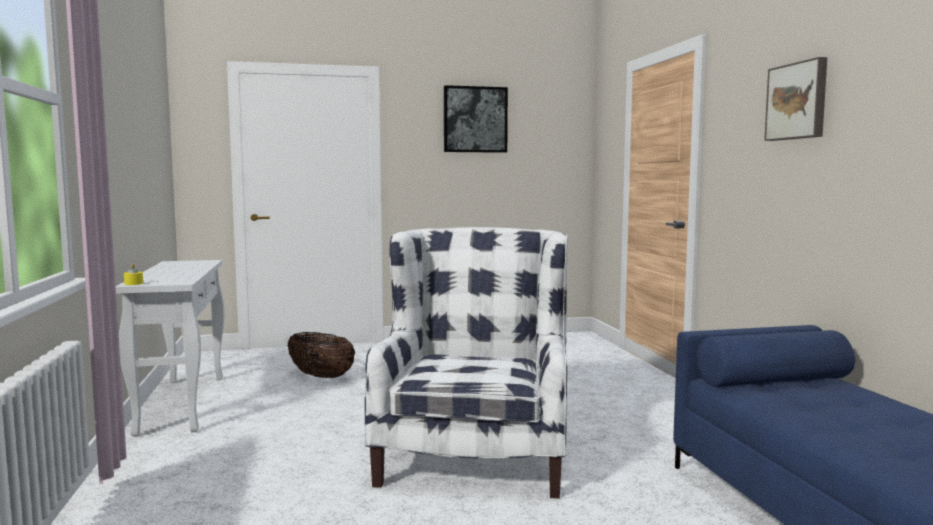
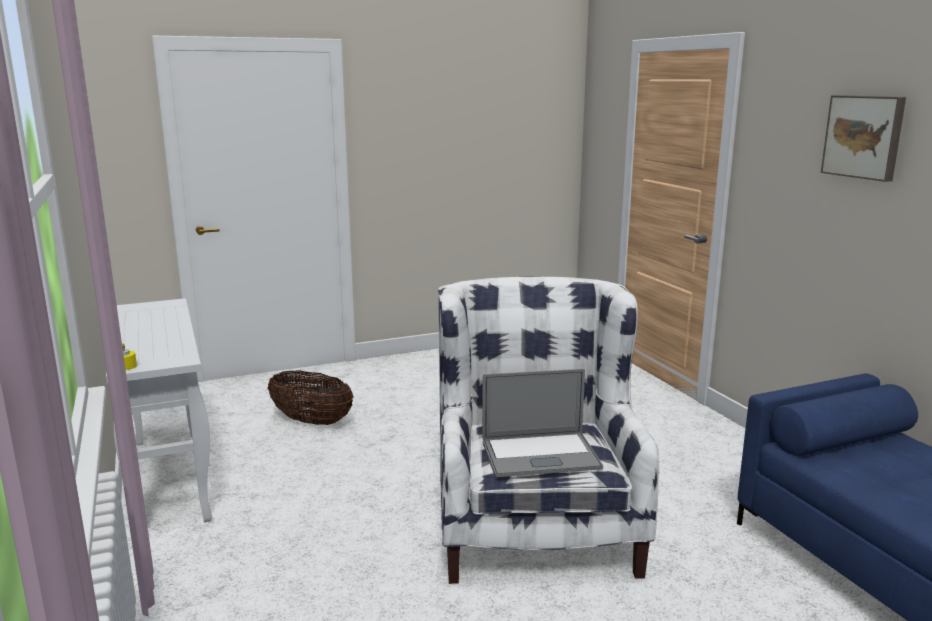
camera: 10 degrees left, 10 degrees up
picture [444,85,508,153] -> none
none -> laptop [482,369,603,477]

